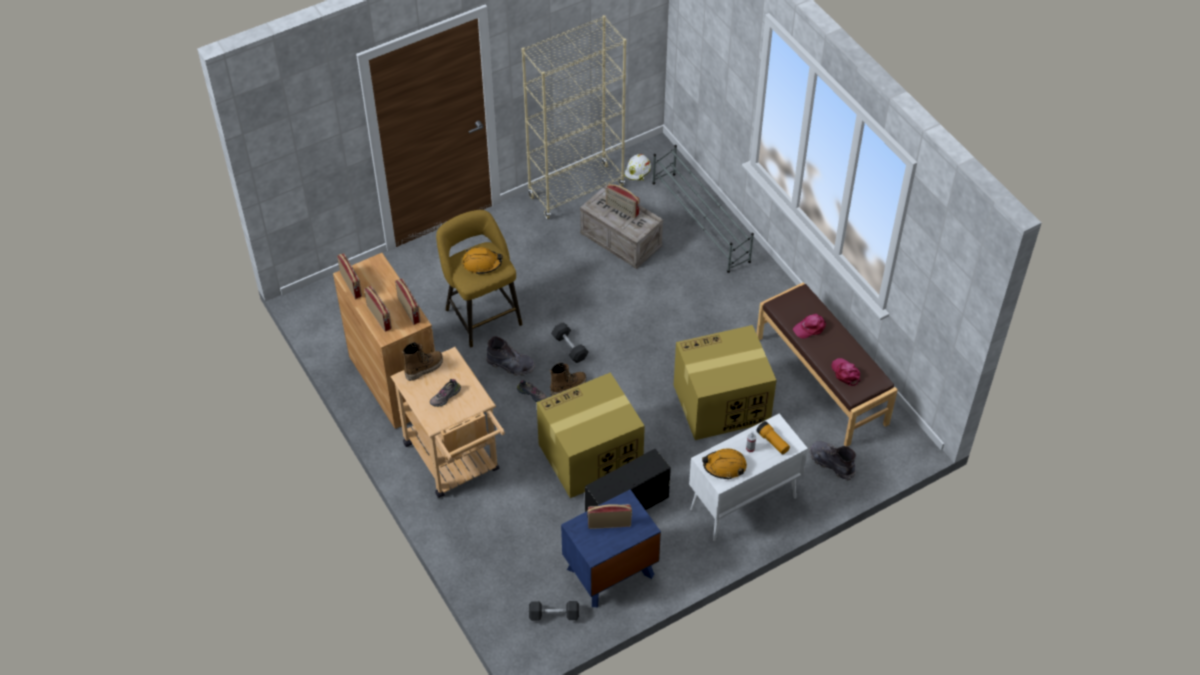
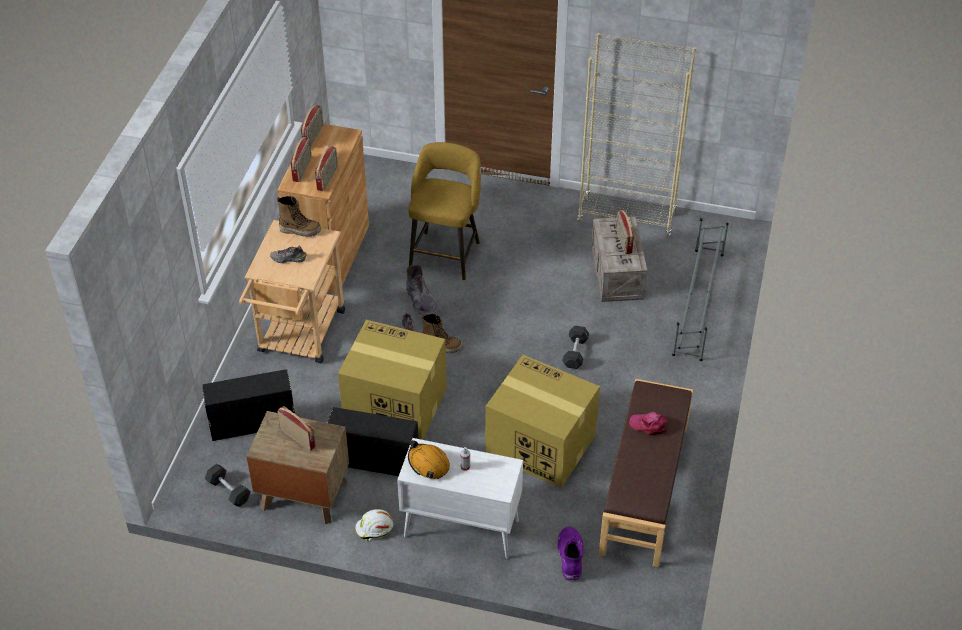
camera: 45 degrees right, 5 degrees down
orange hard hat [462,247,503,274] -> none
grey dumbbell [551,322,589,363] -> grey dumbbell moved to [562,325,589,369]
blue nightstand [561,489,661,607] -> brown nightstand [246,411,349,524]
white hard hat [624,154,651,180] -> white hard hat moved to [355,509,393,541]
flashlight [756,421,790,455] -> none
grey boot [809,441,856,481] -> purple boot [557,527,584,581]
pink cap [831,358,862,386] -> none
none -> black storage box [202,369,295,441]

